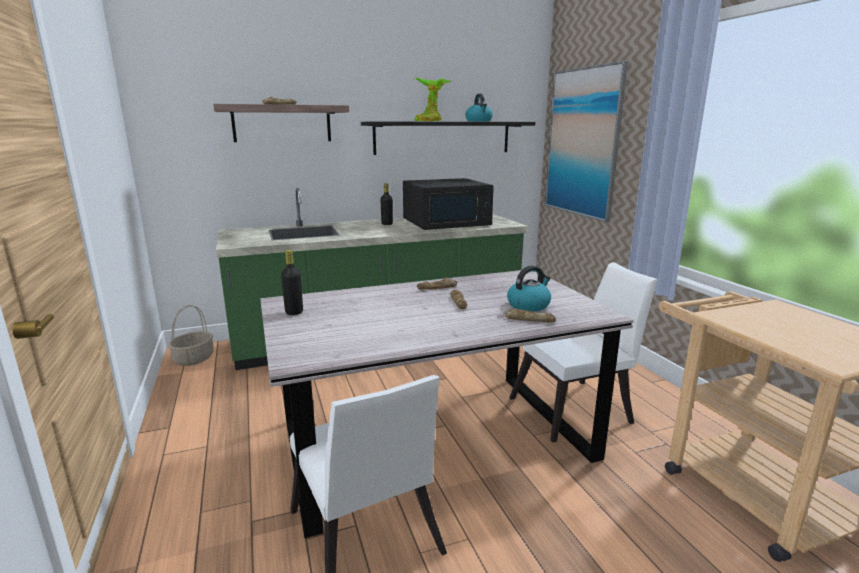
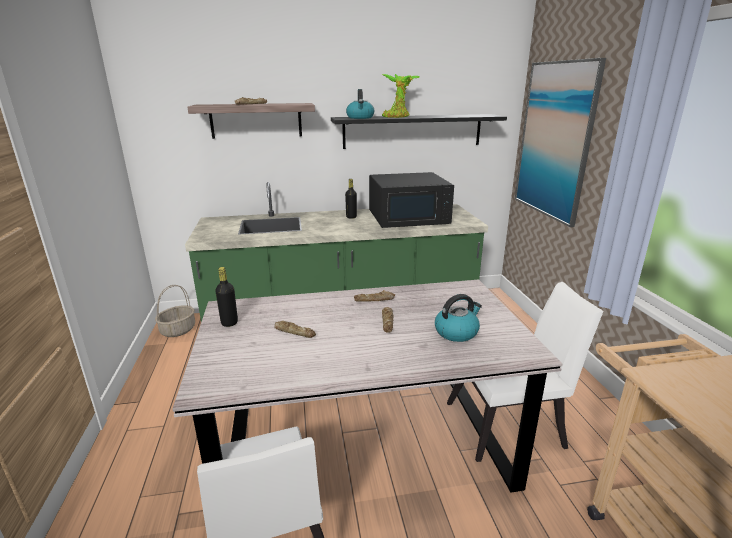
camera: 10 degrees right, 5 degrees up
kettle [465,94,493,121] -> kettle moved to [346,89,374,119]
bread [505,309,556,323] -> bread moved to [275,321,316,338]

